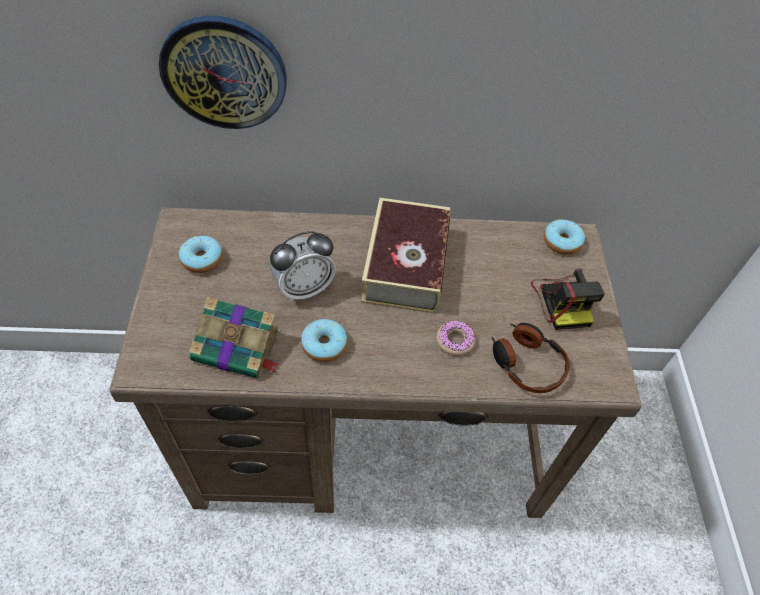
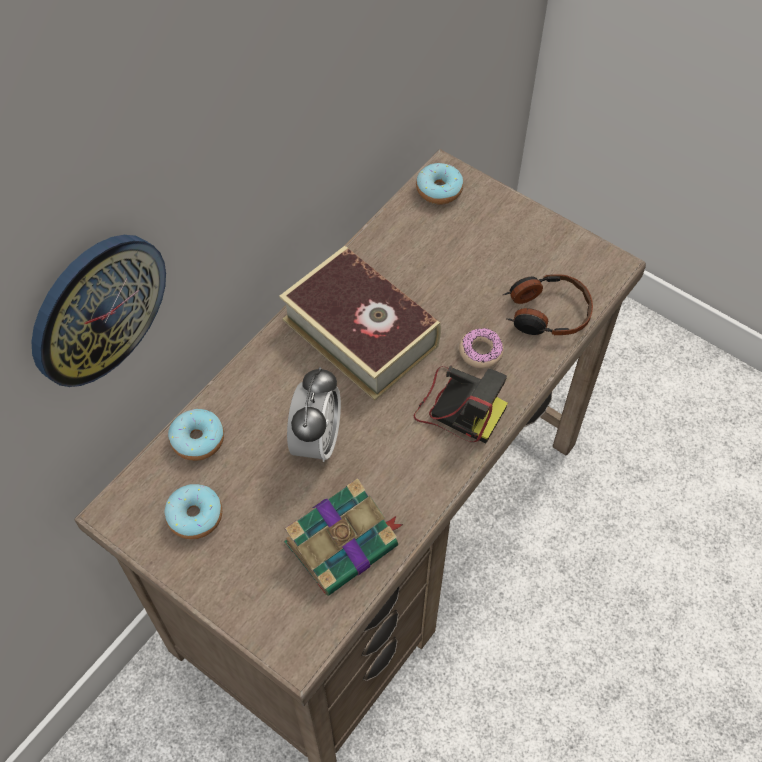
camera: 50 degrees left, 5 degrees up
donut [301,319,348,362] -> donut moved to [168,409,224,461]
camera [531,269,605,330] -> camera moved to [414,365,508,443]

